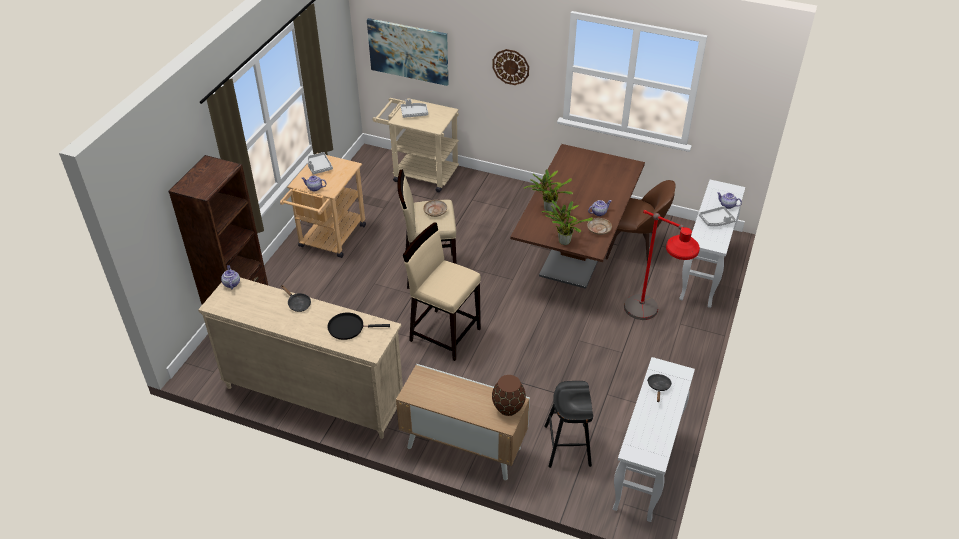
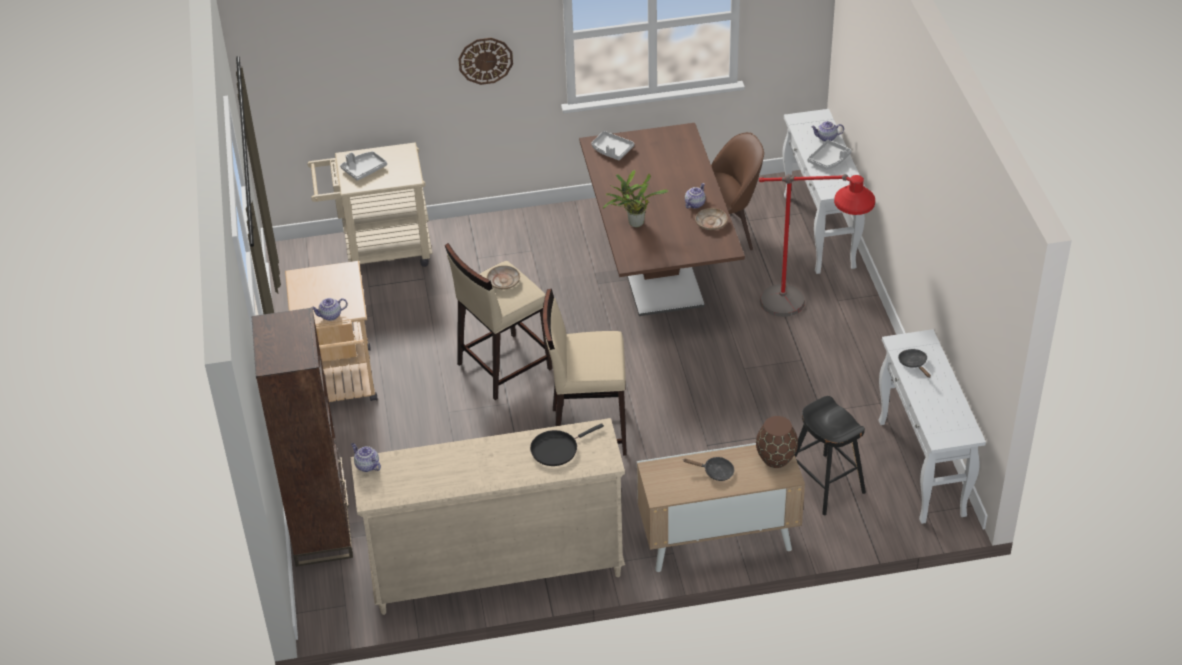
camera: 30 degrees left, 0 degrees up
black frying pan [281,285,311,312] -> black frying pan moved to [683,457,734,481]
grey tray [307,152,333,174] -> grey tray moved to [591,131,634,160]
picture [367,18,448,86] -> none
potted plant [542,200,593,245] -> none

